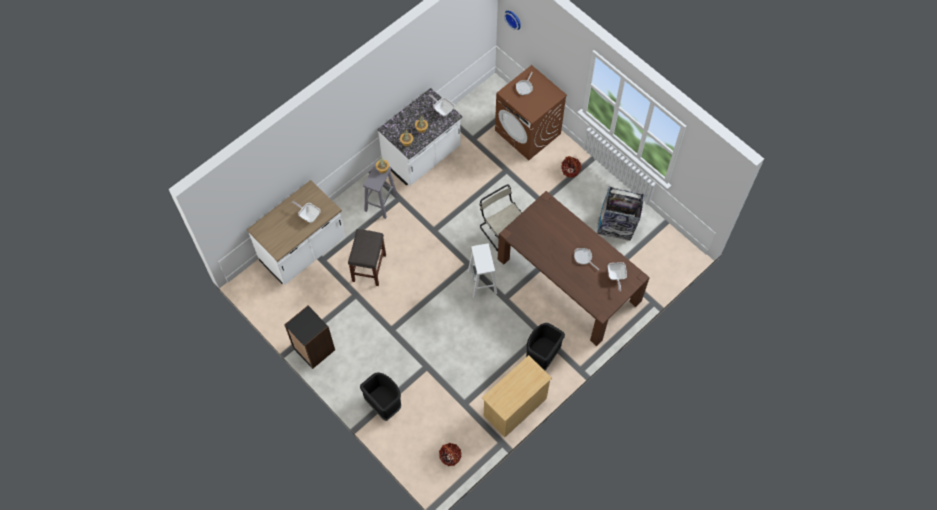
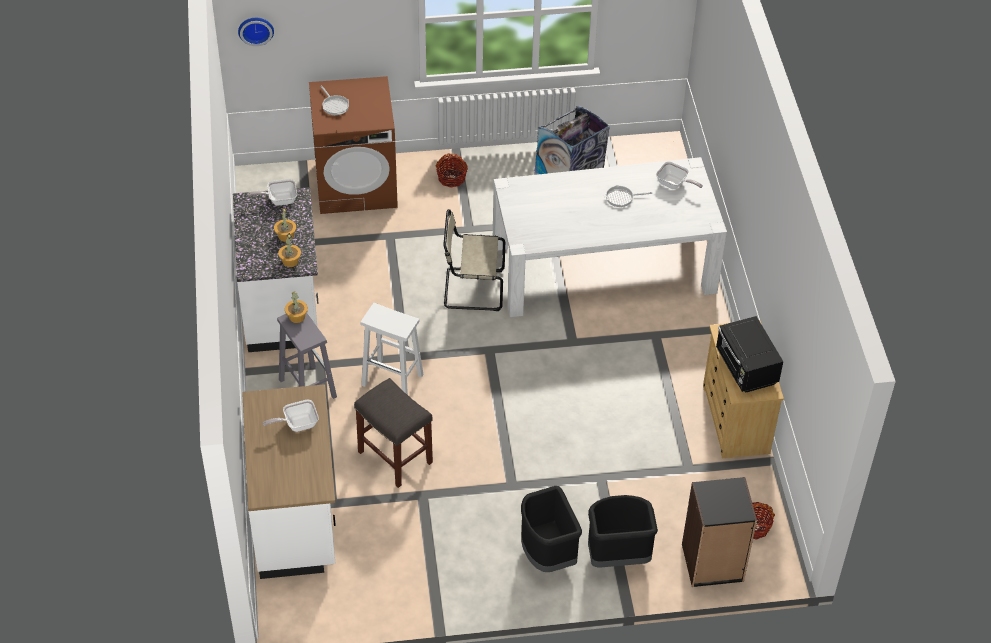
camera: 55 degrees left, 15 degrees down
black bookcase [284,306,335,369] -> black bookcase moved to [682,477,757,587]
white stool [468,243,497,298] -> white stool moved to [360,303,423,395]
brown dining table [498,191,650,346] -> white dining table [493,157,727,317]
black trash can [526,323,565,370] -> black trash can moved to [521,486,582,572]
none -> black microwave [716,316,783,393]

